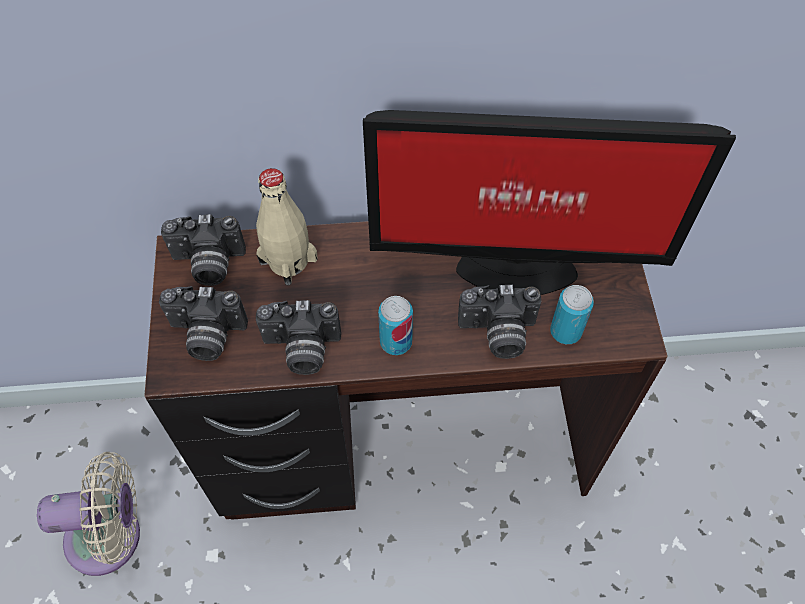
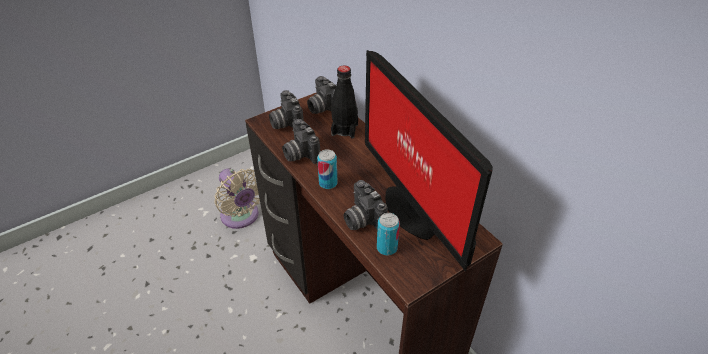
camera: 60 degrees right, 15 degrees down
beige bottle [256,168,318,286] -> black bottle [331,65,358,139]

